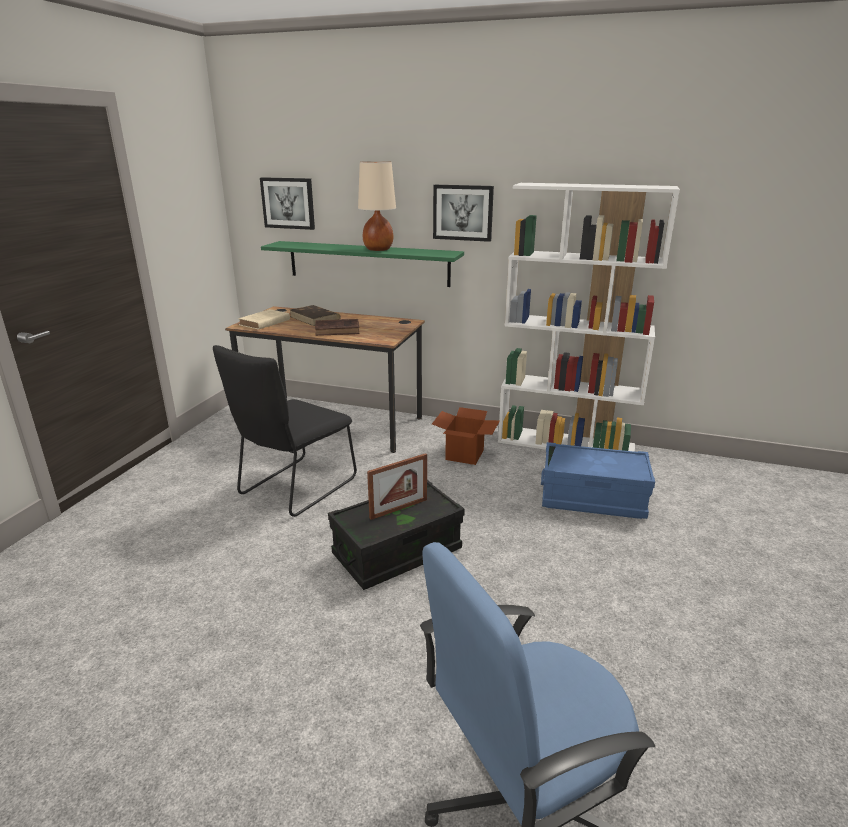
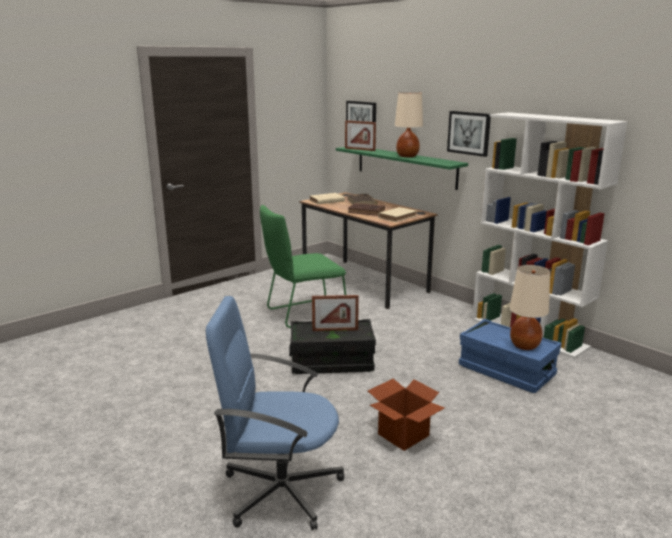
camera: 30 degrees right, 5 degrees down
black chair [213,345,357,517] -> green chair [260,205,346,328]
cardboard box [432,407,500,465] -> cardboard box moved to [368,379,445,451]
none -> picture frame [345,120,376,151]
none -> beige book [378,207,417,222]
none -> beige table lamp [509,265,550,350]

